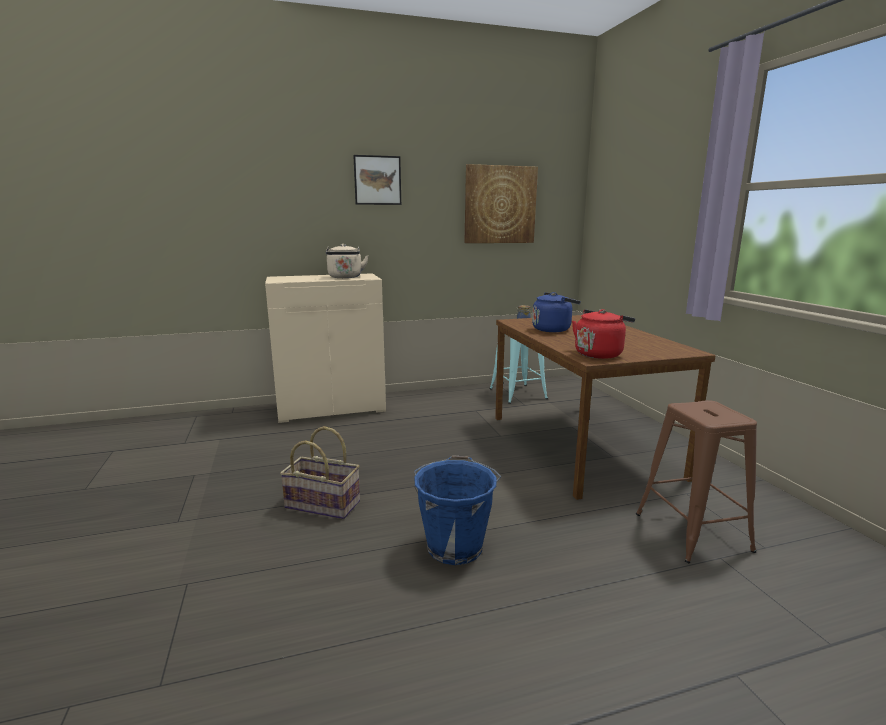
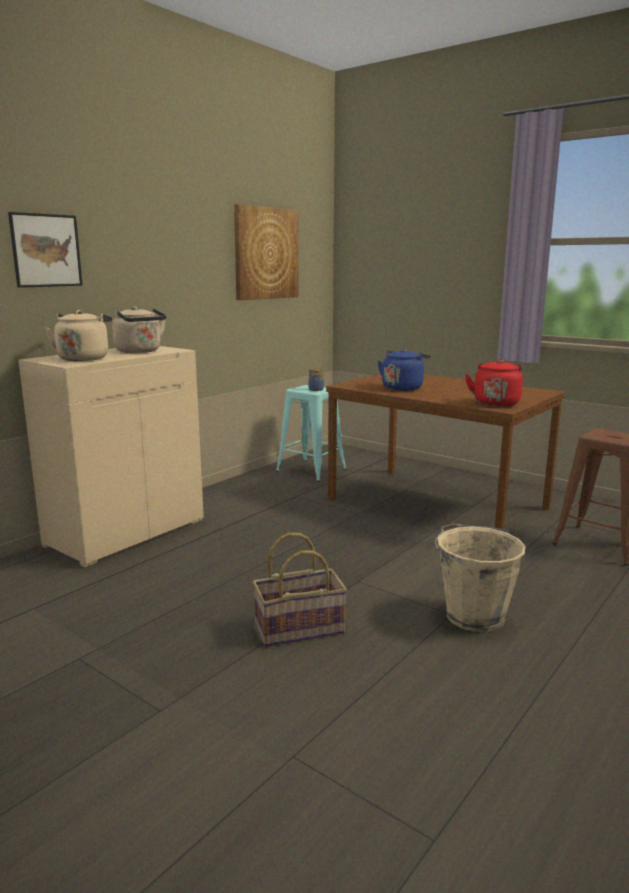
camera: 35 degrees left, 0 degrees up
picture [353,155,401,205] -> picture moved to [8,212,83,288]
blue bucket [414,455,501,565] -> beige bucket [434,523,526,632]
none -> beige kettle [45,310,112,361]

